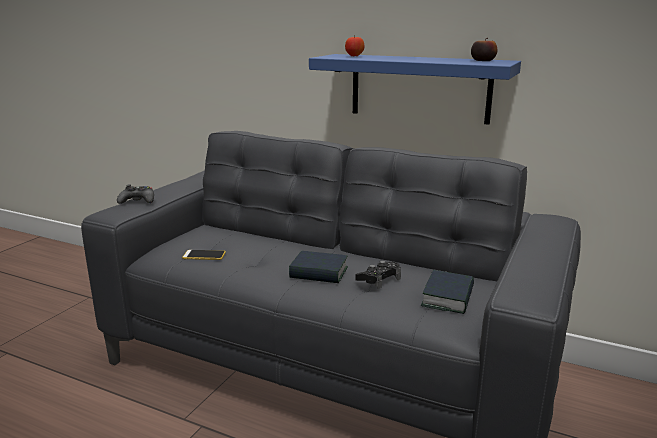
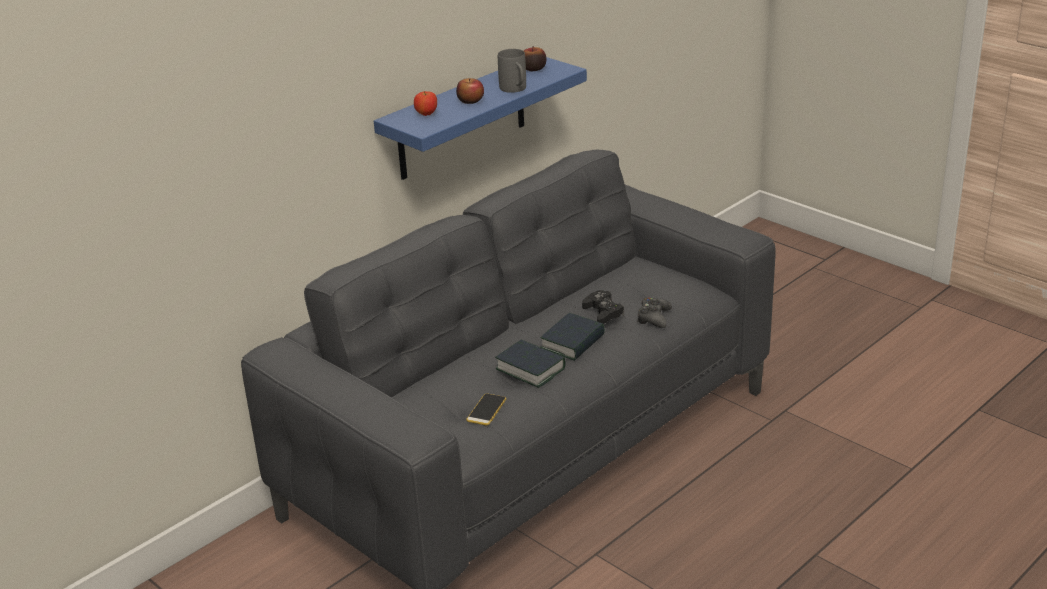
camera: 70 degrees left, 10 degrees up
black game controller [117,185,154,204] -> black game controller moved to [637,298,672,328]
book [421,270,474,314] -> book moved to [495,340,566,388]
none -> apple [456,78,484,104]
none -> grey mug [498,49,526,93]

